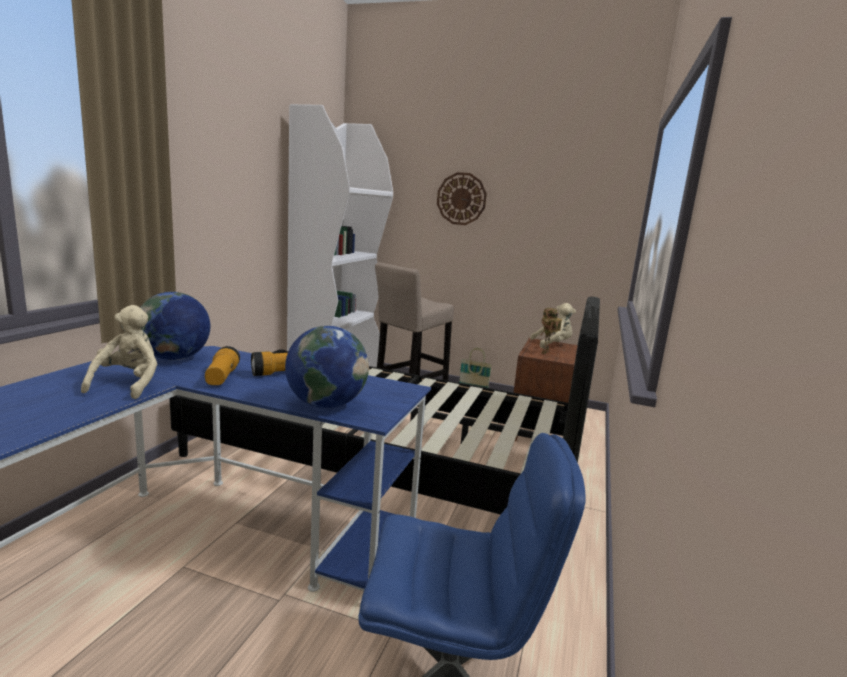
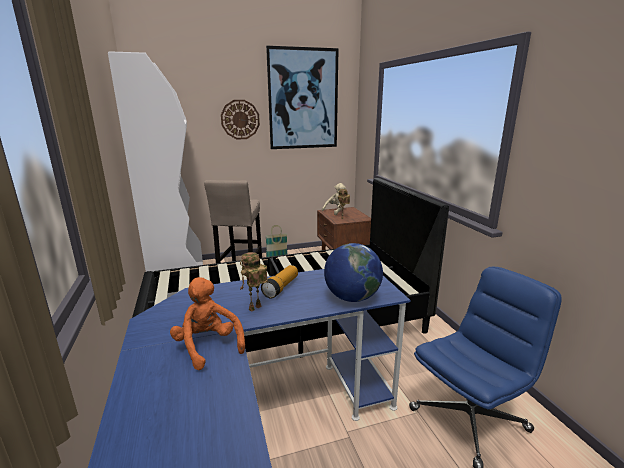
camera: 35 degrees left, 5 degrees up
beige plush toy [81,305,157,399] -> orange plush toy [170,277,245,370]
globe [140,292,210,360] -> none
flashlight [205,346,240,385] -> toy robot [240,252,268,312]
none -> picture [266,46,339,149]

